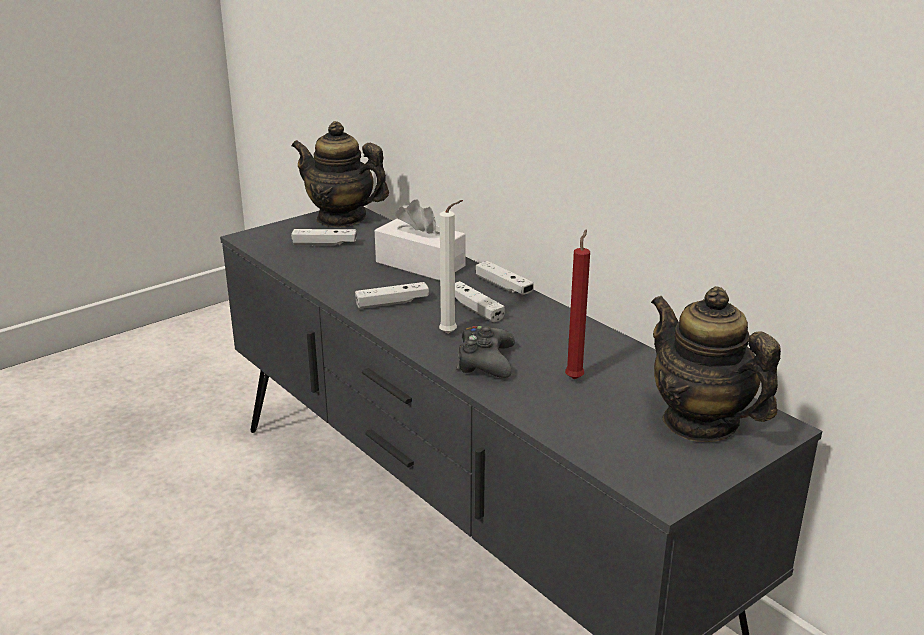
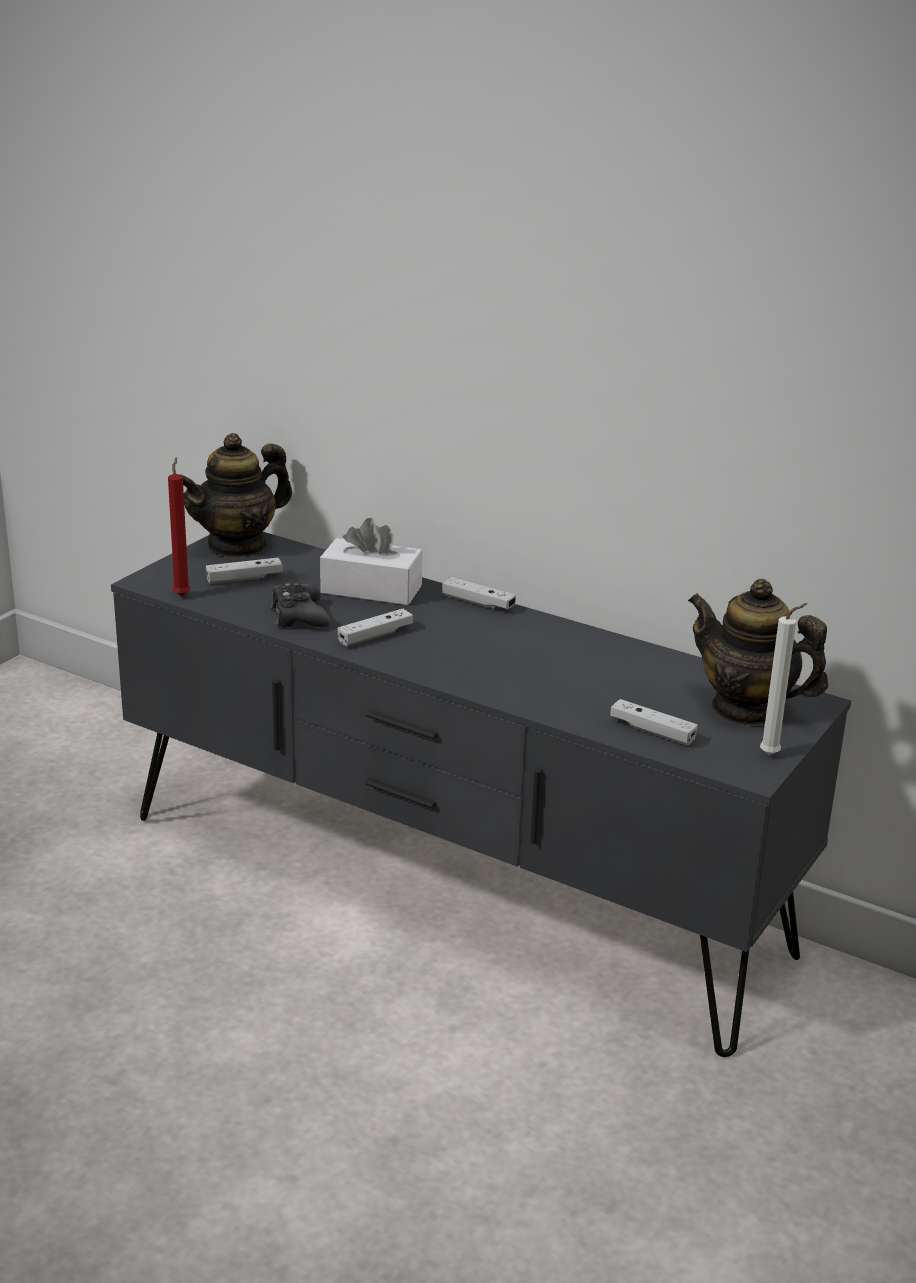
camera: 20 degrees left, 0 degrees up
teapot [292,121,389,227] -> teapot turned 45 degrees counterclockwise [179,433,292,558]
white candle [439,200,463,334] -> white candle moved to [760,603,807,755]
white game controller [455,281,505,322] -> white game controller moved to [610,699,698,745]
black game controller [456,326,515,378] -> black game controller moved to [270,582,331,628]
red candle [565,229,590,380] -> red candle moved to [168,457,191,596]

